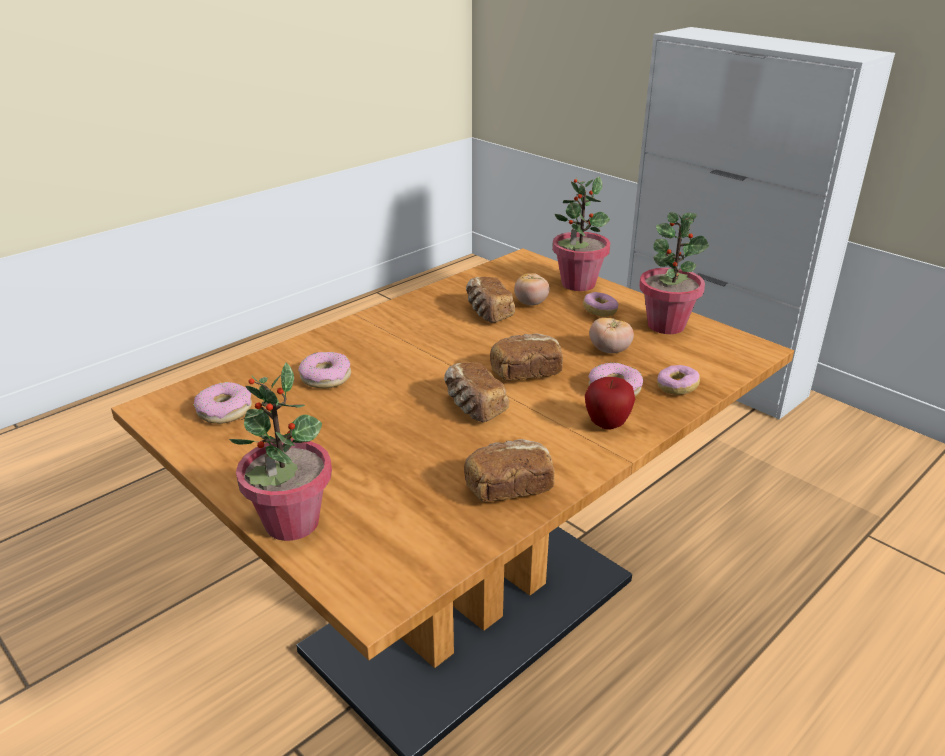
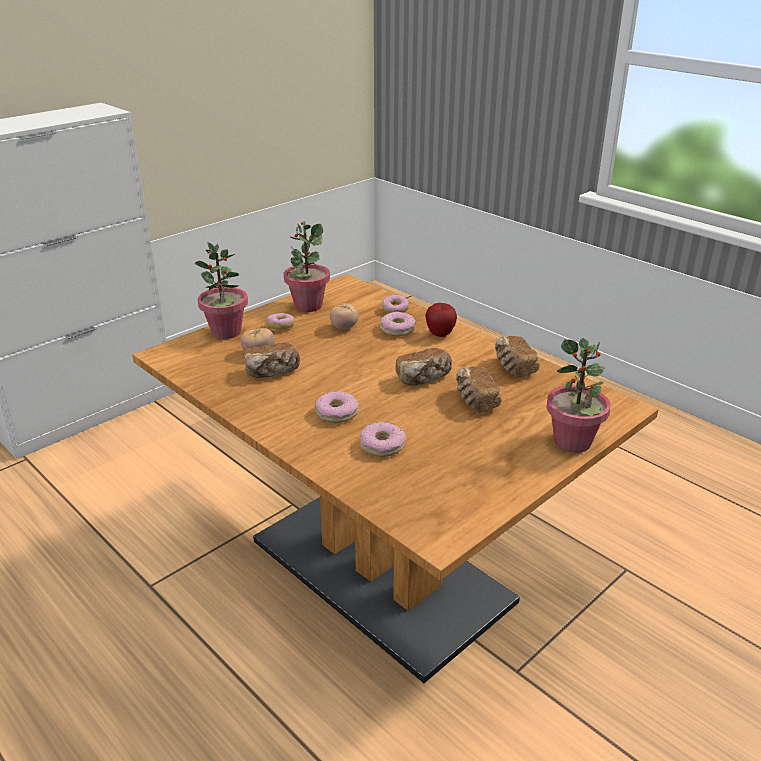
camera: 90 degrees left, 0 degrees up
donut [194,382,252,424] -> donut moved to [314,391,359,423]
bread [490,334,563,381] -> bread moved to [456,366,501,413]

